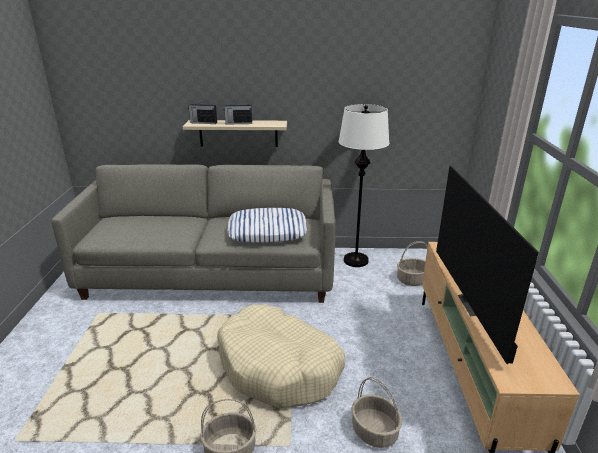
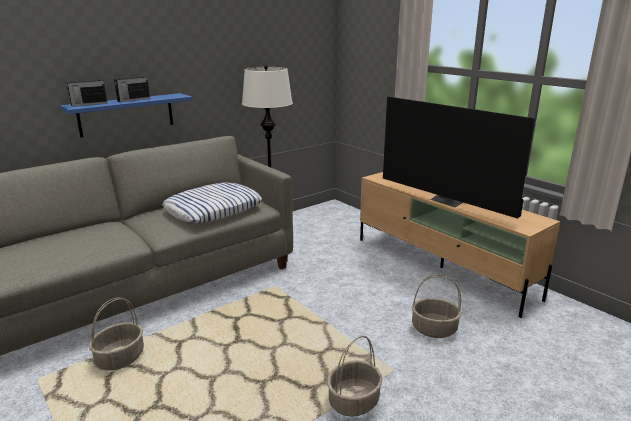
camera: 40 degrees left, 5 degrees down
beige shelf [183,120,287,147] -> blue shelf [61,93,192,138]
beige dog bed [217,304,345,408] -> none
basket [397,241,428,286] -> basket moved to [89,298,144,370]

